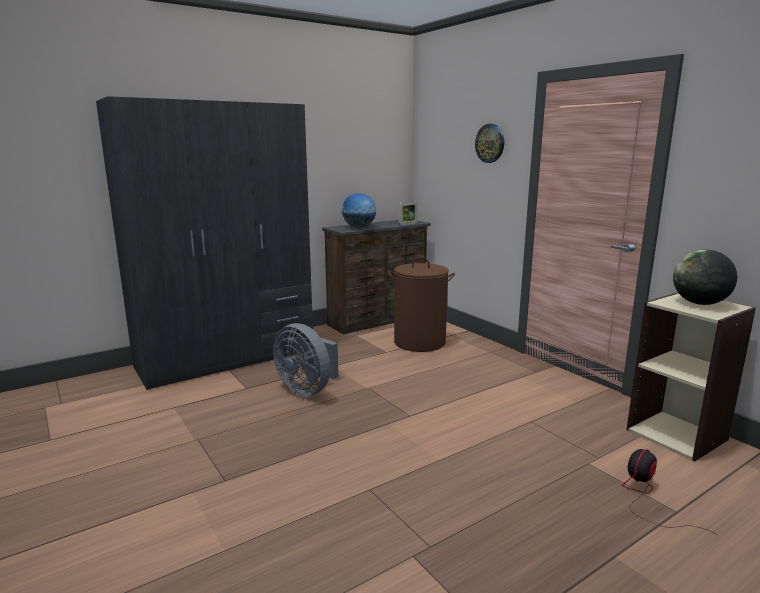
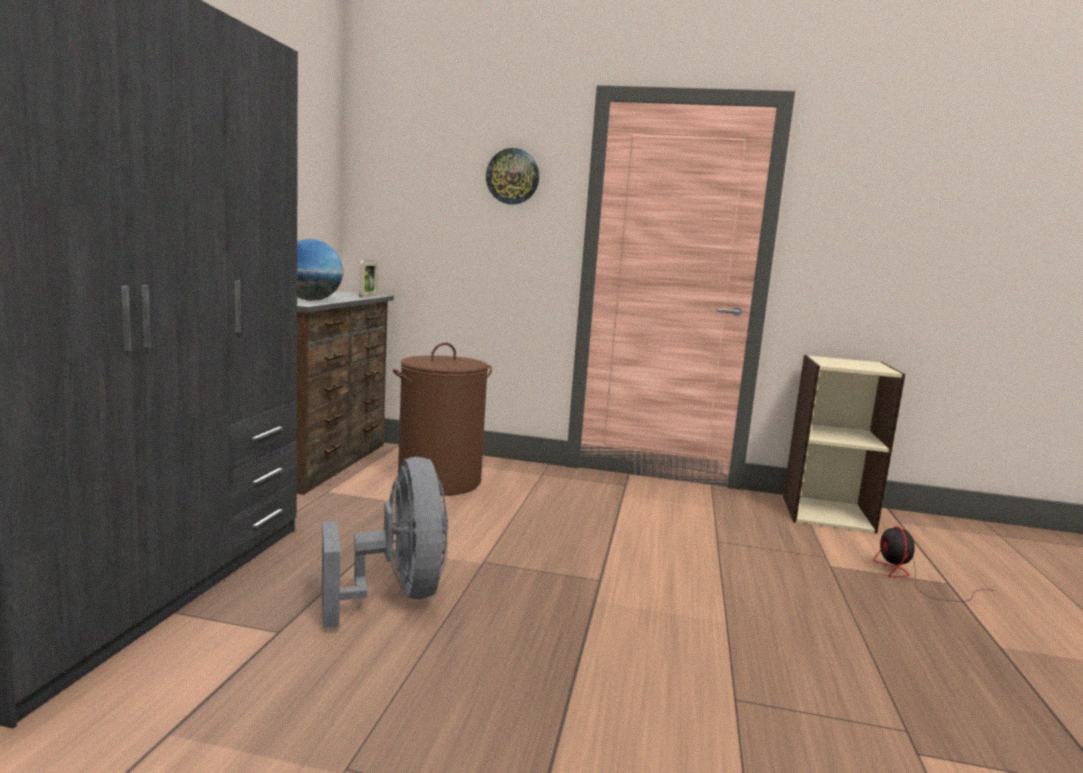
camera: 45 degrees left, 5 degrees down
grey fan [273,323,338,396] -> grey fan turned 105 degrees counterclockwise [322,457,449,628]
globe [673,250,737,305] -> none

